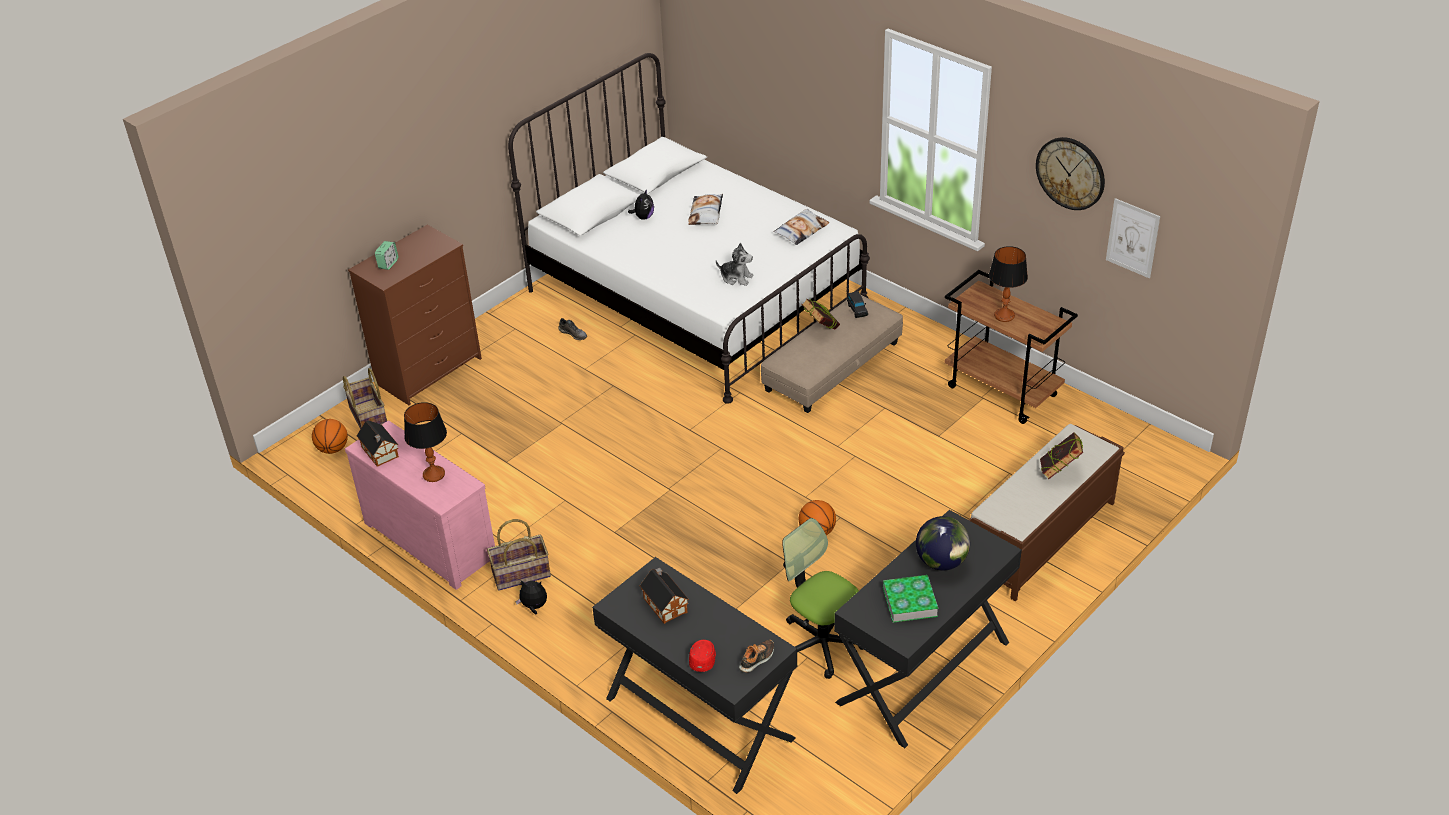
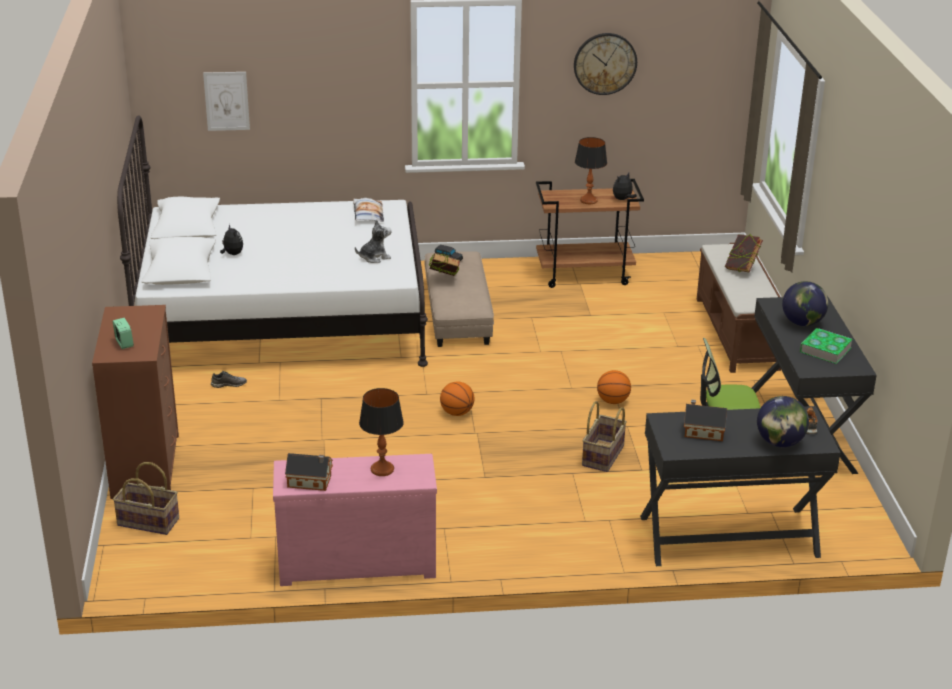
camera: 50 degrees left, 10 degrees down
basketball [312,419,348,454] -> basketball moved to [440,381,474,416]
basket [487,519,551,591] -> basket moved to [582,401,627,472]
plush toy [516,580,547,614] -> plush toy moved to [613,173,637,200]
pillow [688,194,723,225] -> none
red cap [689,640,716,672] -> globe [757,396,809,447]
picture [1106,198,1160,278] -> picture moved to [203,72,250,131]

